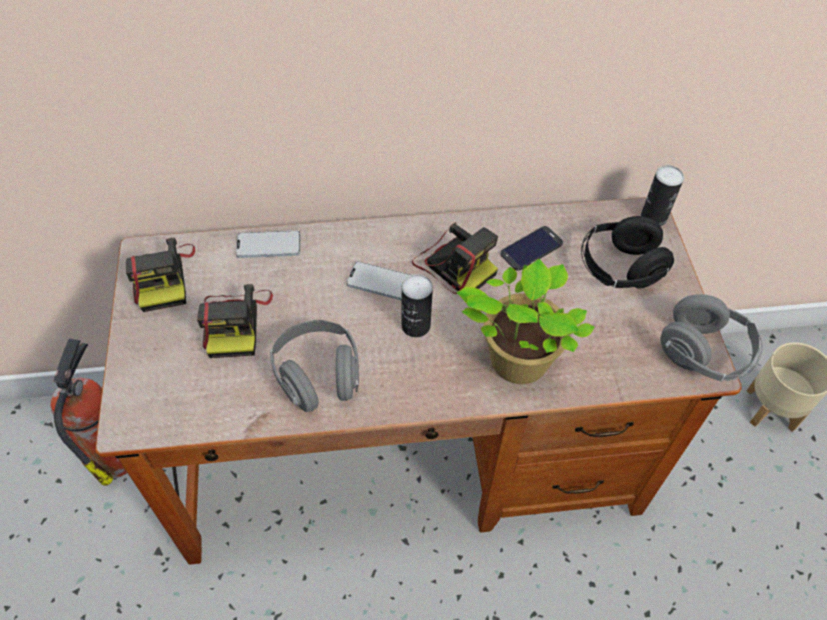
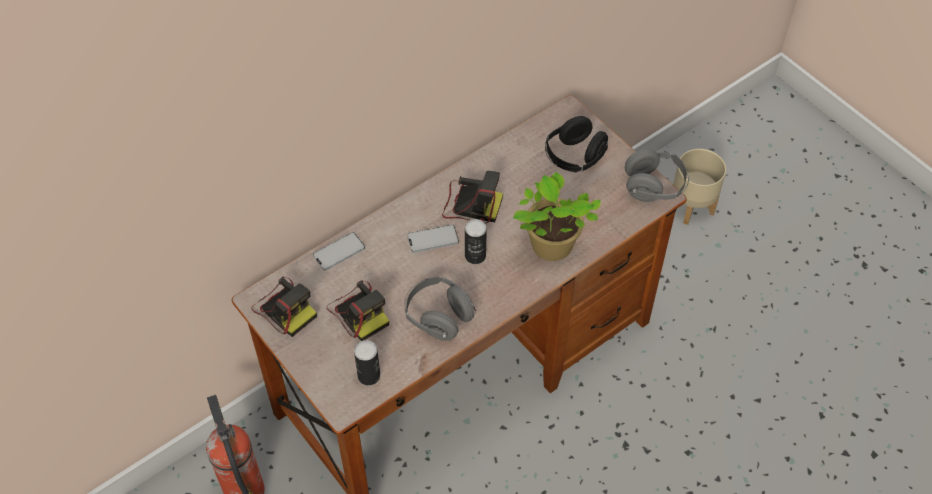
camera: 30 degrees left, 0 degrees up
phone [501,226,563,271] -> none
can [641,165,684,226] -> can moved to [354,340,380,386]

